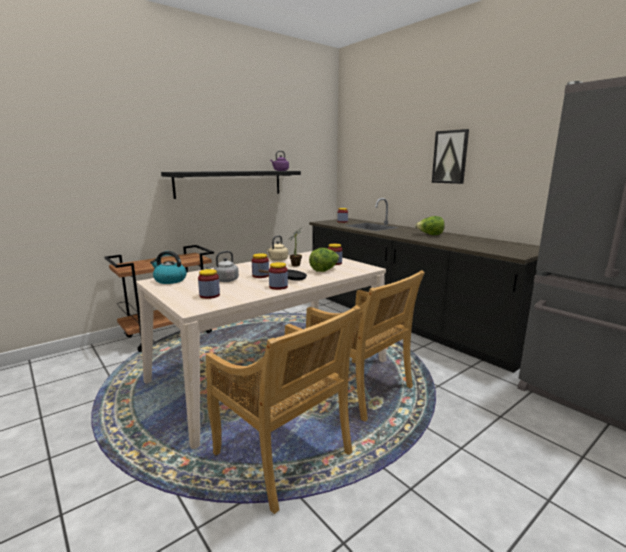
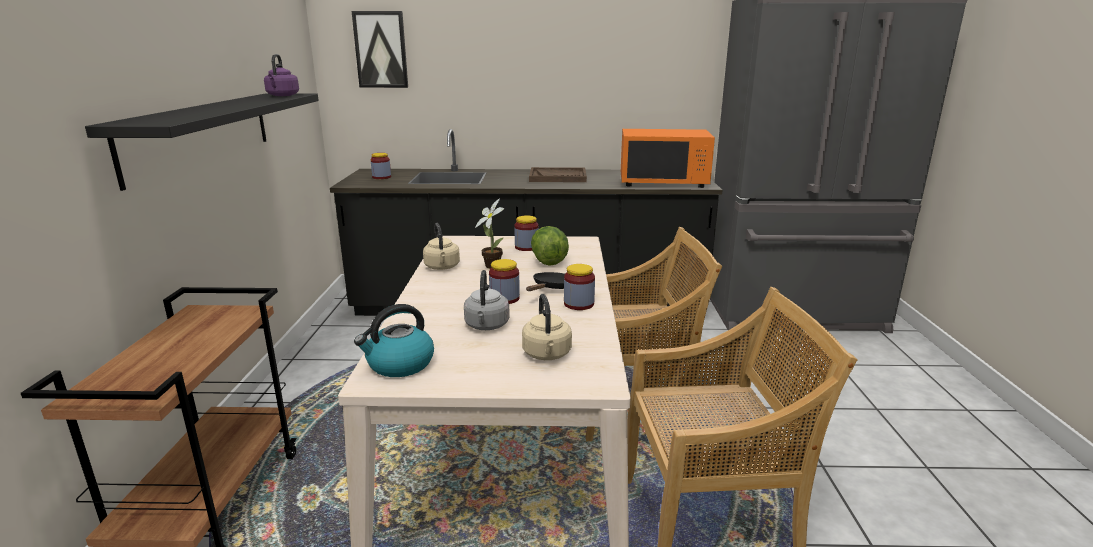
camera: 50 degrees left, 5 degrees up
jar [198,269,220,299] -> beige kettle [522,294,572,360]
lettuce [415,216,445,235] -> brown tray [529,167,587,182]
picture [432,129,469,184] -> picture moved to [351,11,408,88]
none -> orange microwave [621,129,715,188]

